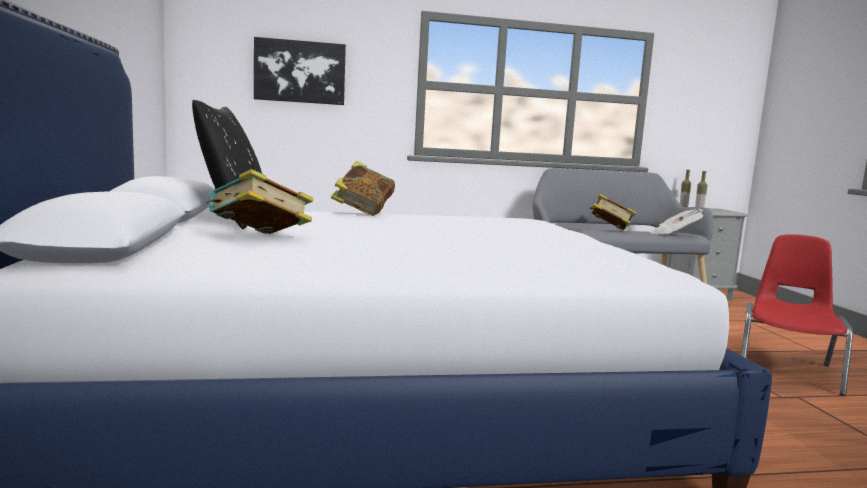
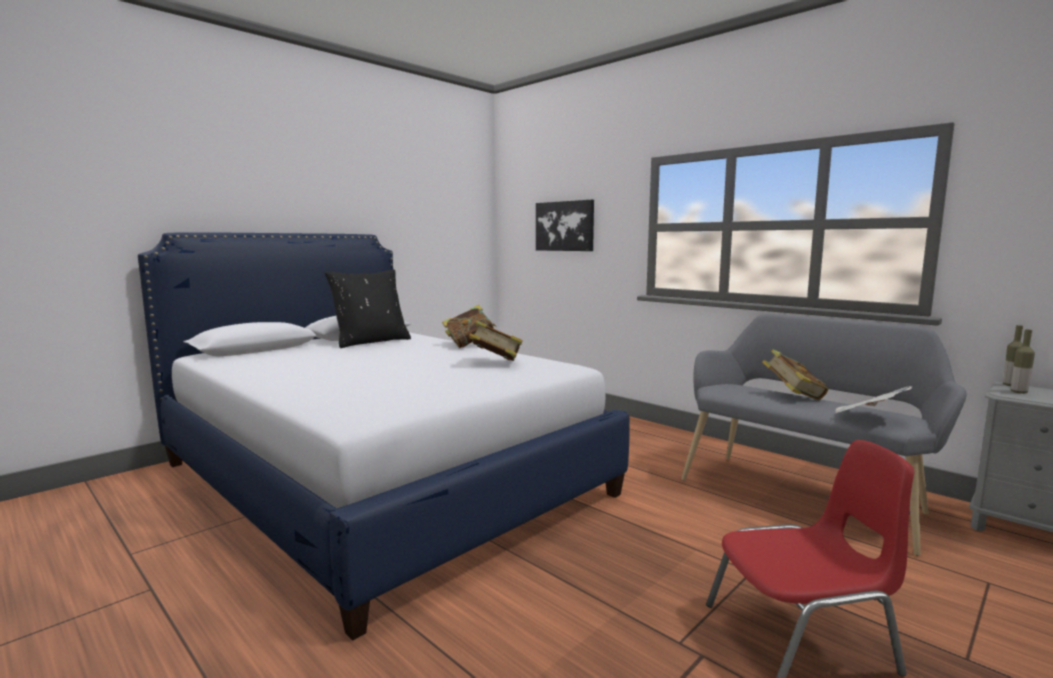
camera: 55 degrees right, 0 degrees up
book [206,169,313,234] -> book moved to [469,320,523,361]

